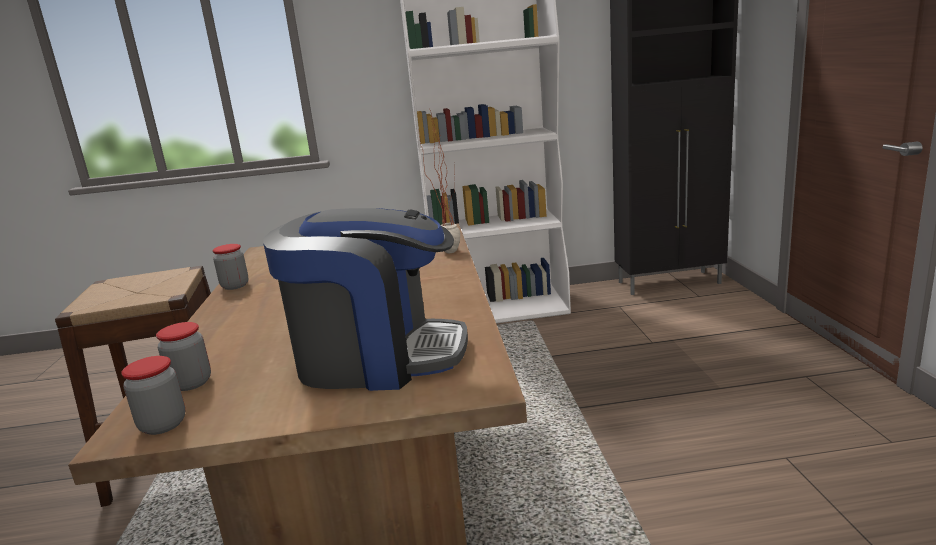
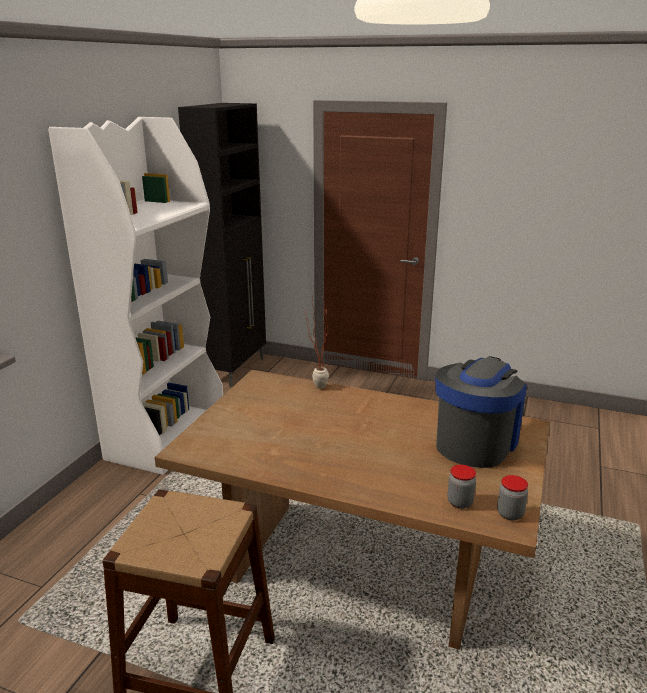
camera: 65 degrees left, 5 degrees up
jar [212,244,248,290] -> none

